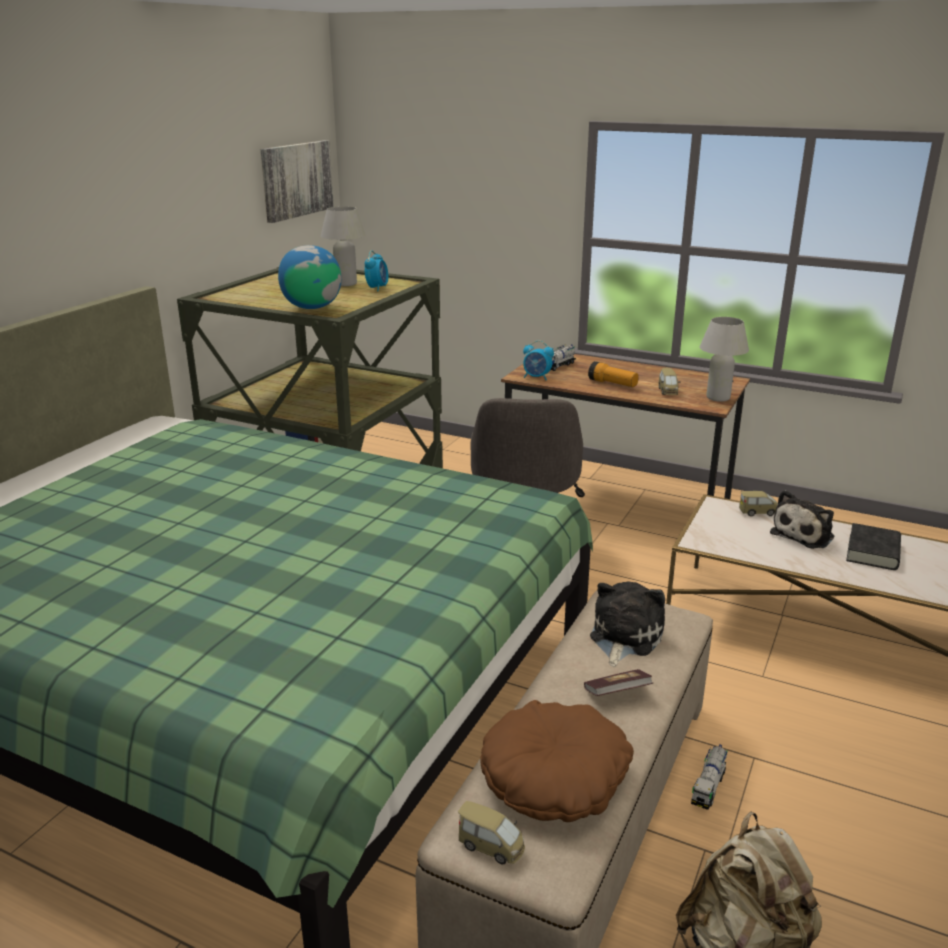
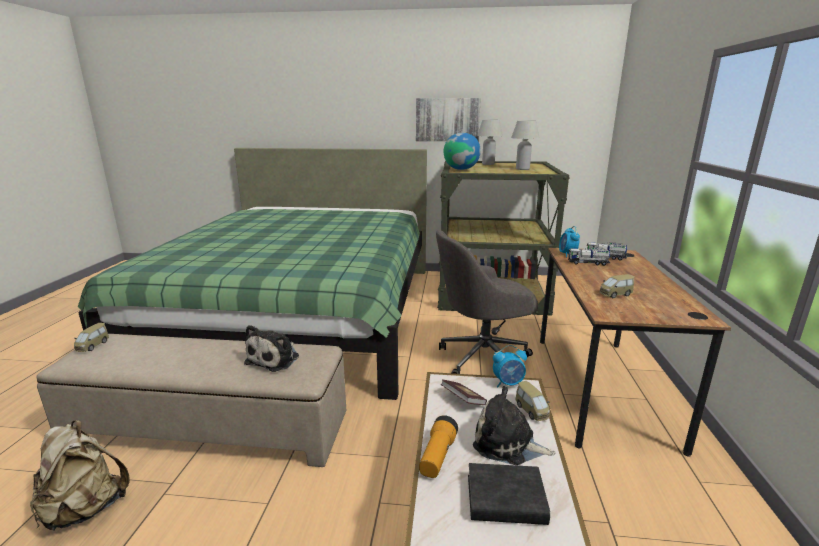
camera: 70 degrees right, 5 degrees down
picture [261,140,334,223] -> picture moved to [416,98,481,141]
alarm clock [364,250,388,291] -> alarm clock moved to [493,345,527,388]
brown pillow [480,700,634,822] -> none
book [584,669,653,696] -> book moved to [441,380,487,405]
flashlight [588,361,639,387] -> flashlight moved to [419,415,458,478]
plush toy [590,582,665,667] -> plush toy turned 105 degrees clockwise [244,325,299,372]
toy truck [691,745,728,810] -> toy truck moved to [568,247,610,266]
white table lamp [700,317,749,402] -> white table lamp moved to [477,120,503,165]

